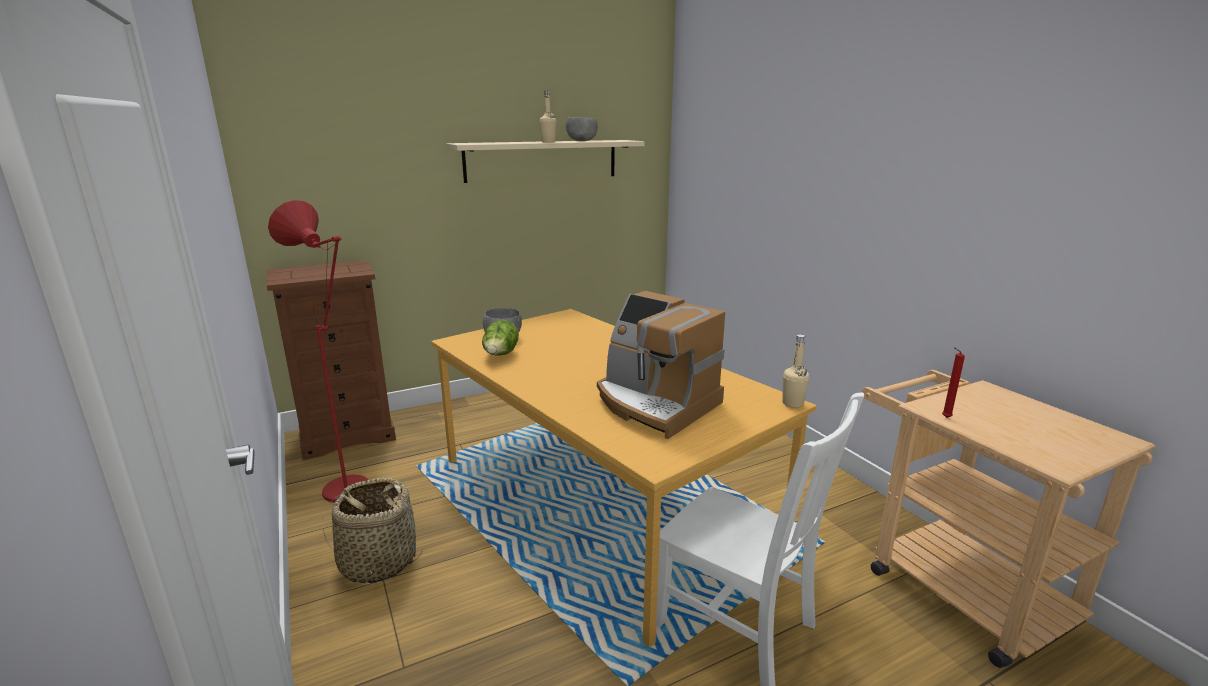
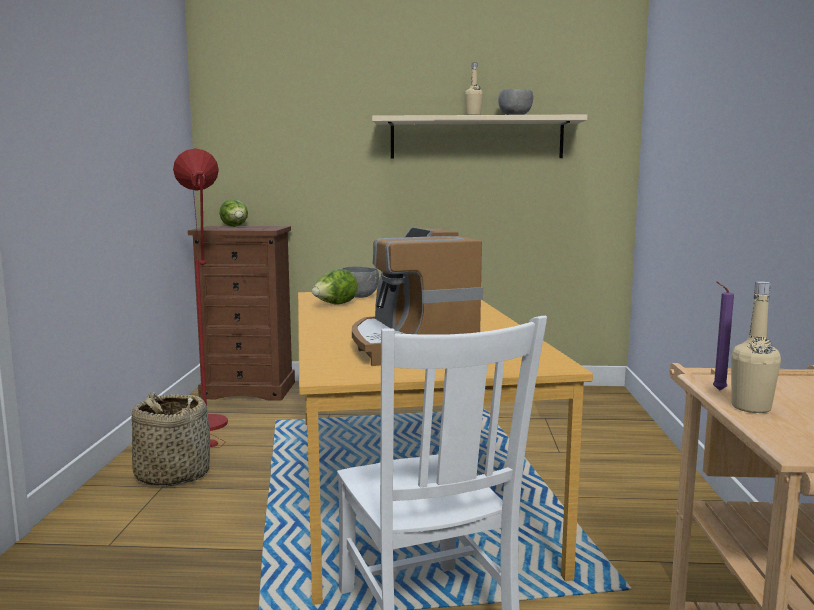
camera: 30 degrees right, 10 degrees down
beige bottle [782,335,809,408] -> beige bottle moved to [731,281,781,413]
red candle [942,347,965,418] -> purple candle [713,281,734,391]
none -> lettuce [220,199,248,227]

